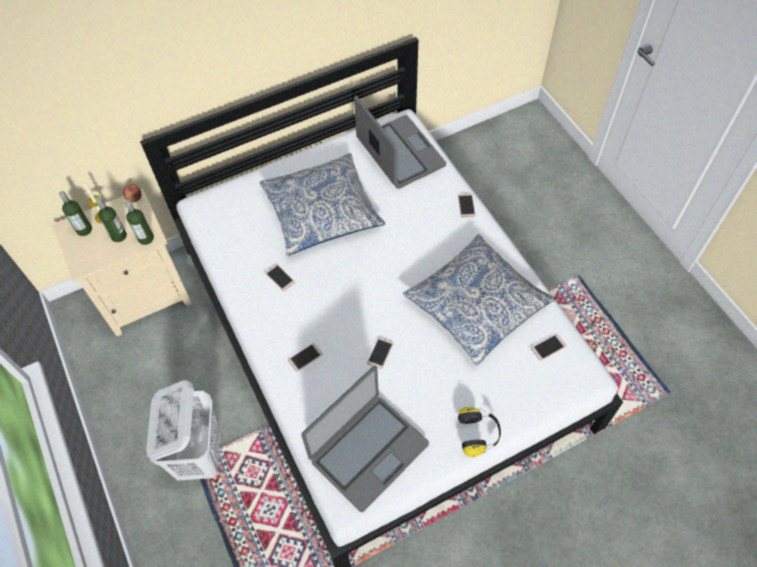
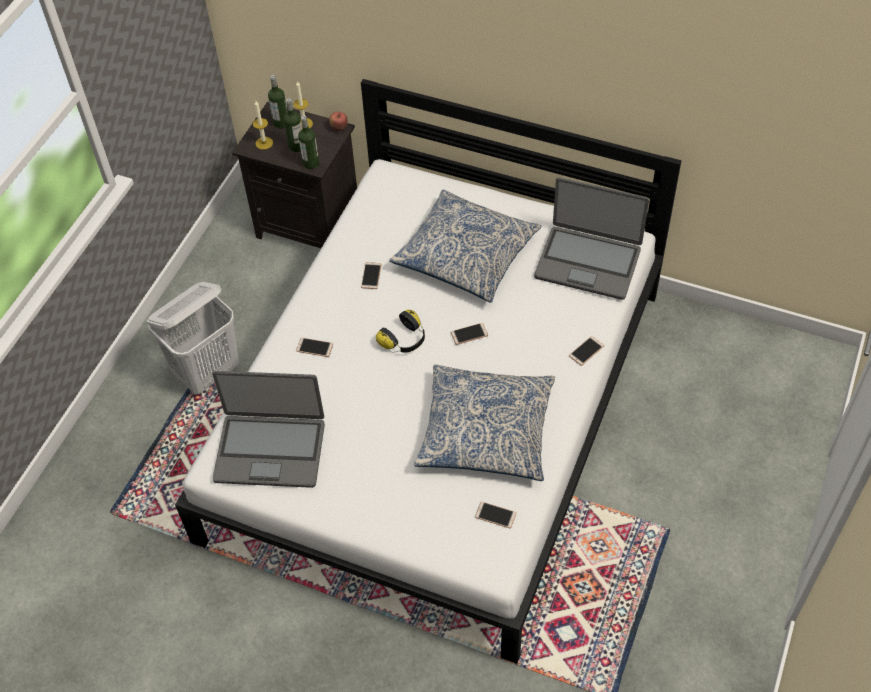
camera: 50 degrees right, 5 degrees down
beige nightstand [52,189,192,336] -> black nightstand [232,102,357,248]
laptop [354,95,446,189] -> laptop turned 90 degrees clockwise [534,177,649,300]
phone [367,337,393,369] -> phone moved to [451,323,488,345]
headphones [458,407,501,457] -> headphones moved to [376,310,425,353]
none -> candle [253,101,273,150]

